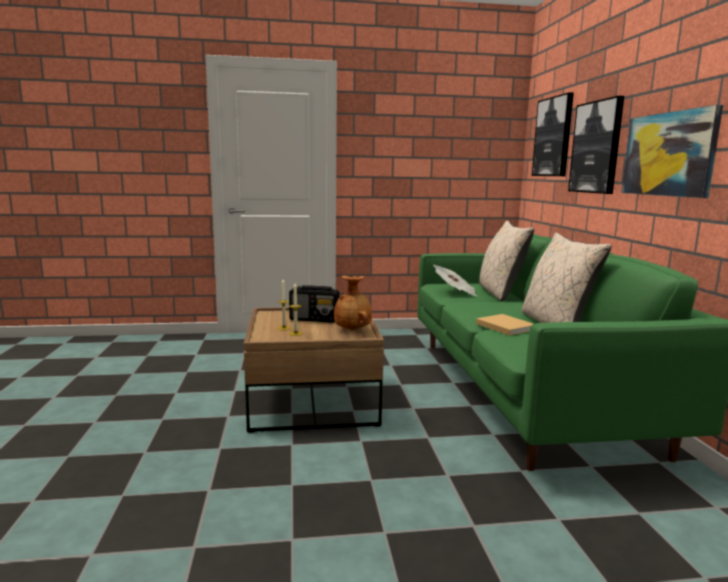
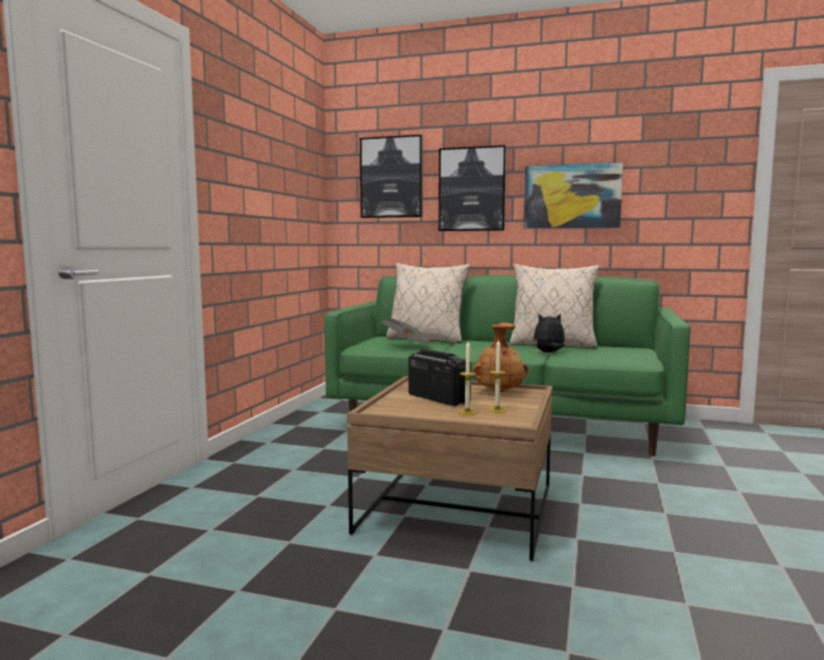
camera: 65 degrees left, 5 degrees down
radio [289,285,339,323] -> radio turned 75 degrees counterclockwise [408,349,471,406]
beige book [476,314,533,336] -> plush toy [534,313,565,353]

